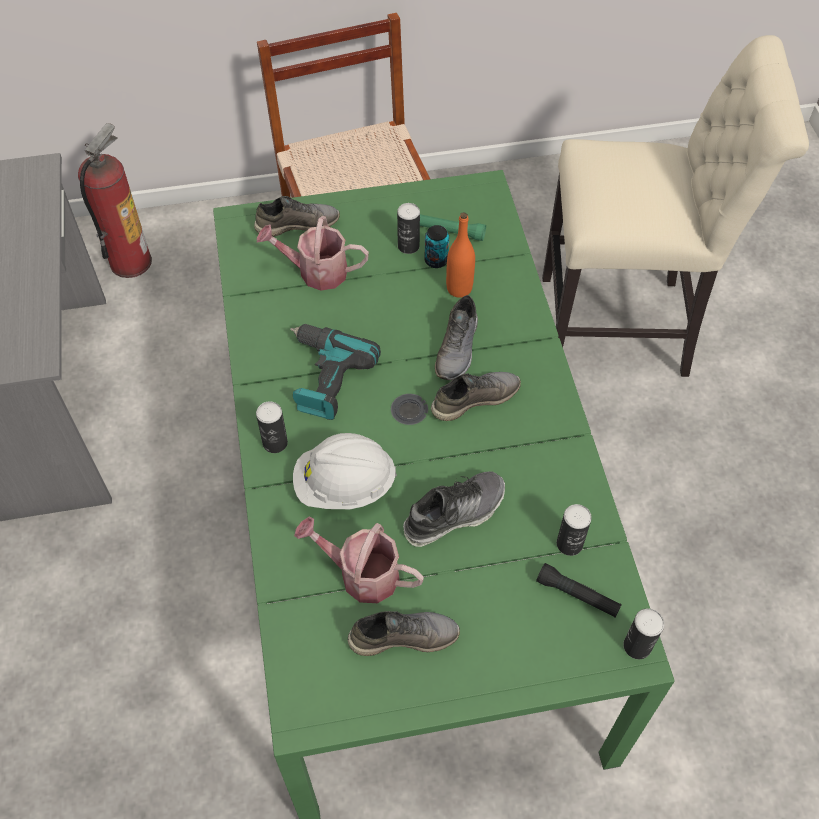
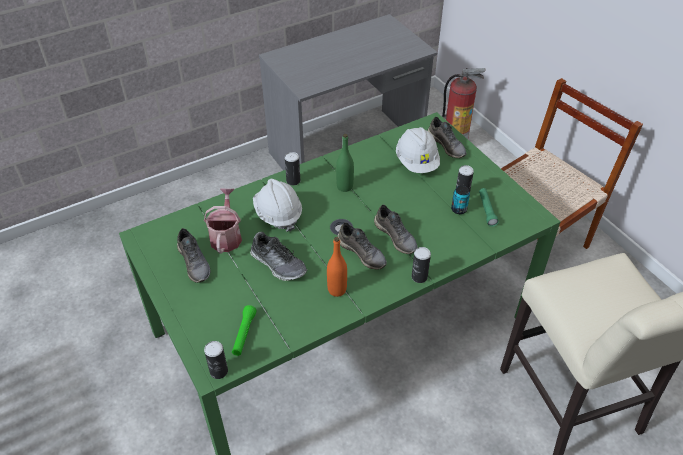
camera: 70 degrees right, 10 degrees down
watering can [256,216,369,291] -> white hard hat [396,127,440,173]
power drill [290,324,381,420] -> green bottle [336,134,354,192]
grey shoe [435,295,478,380] -> grey shoe turned 120 degrees counterclockwise [374,205,418,254]
orange bottle [446,212,475,298] -> orange bottle moved to [327,237,347,297]
black flashlight [536,563,622,618] -> green flashlight [232,305,257,356]
can [557,504,592,556] -> can moved to [412,247,431,283]

